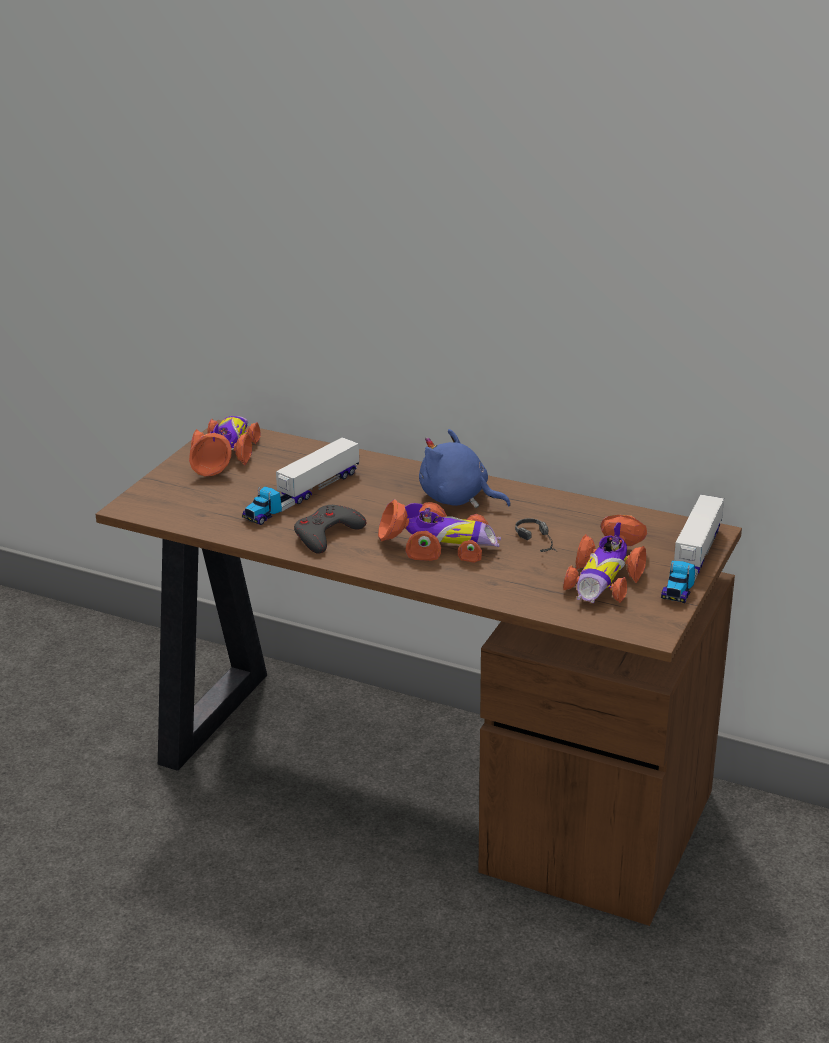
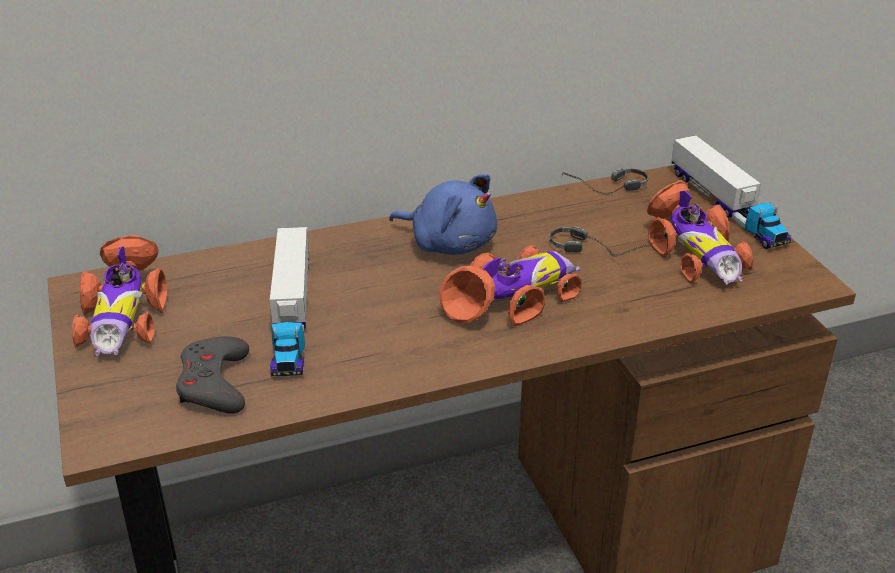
camera: 45 degrees left, 5 degrees up
toy car [189,416,260,477] -> toy car turned 150 degrees counterclockwise [72,235,167,356]
grey game controller [294,505,366,554] -> grey game controller moved to [176,336,249,413]
blue plush toy [419,429,511,508] -> blue plush toy turned 135 degrees counterclockwise [389,174,497,255]
none -> headphones [561,168,648,195]

